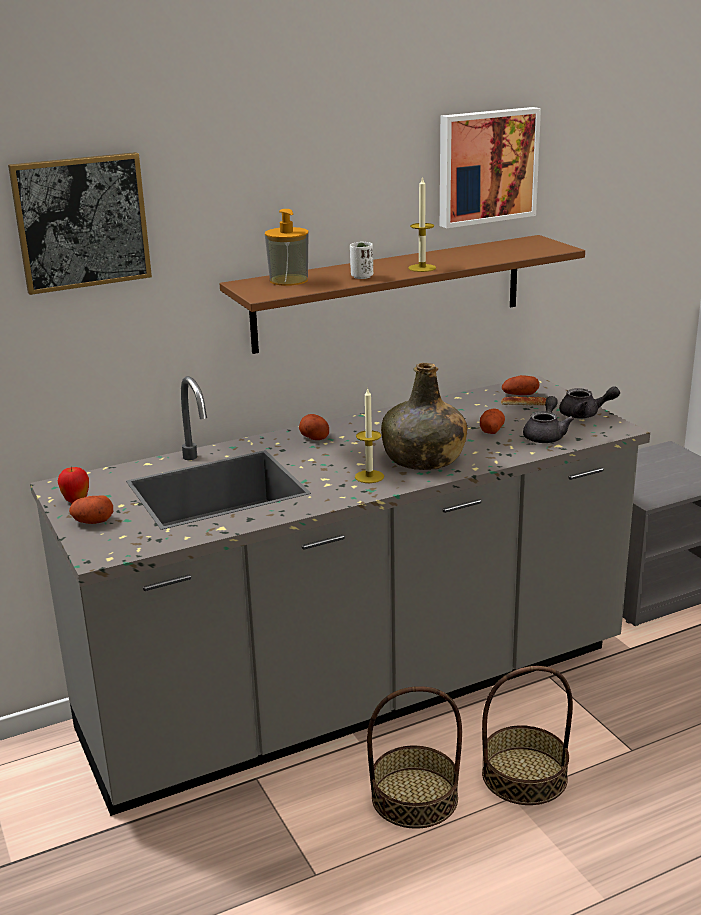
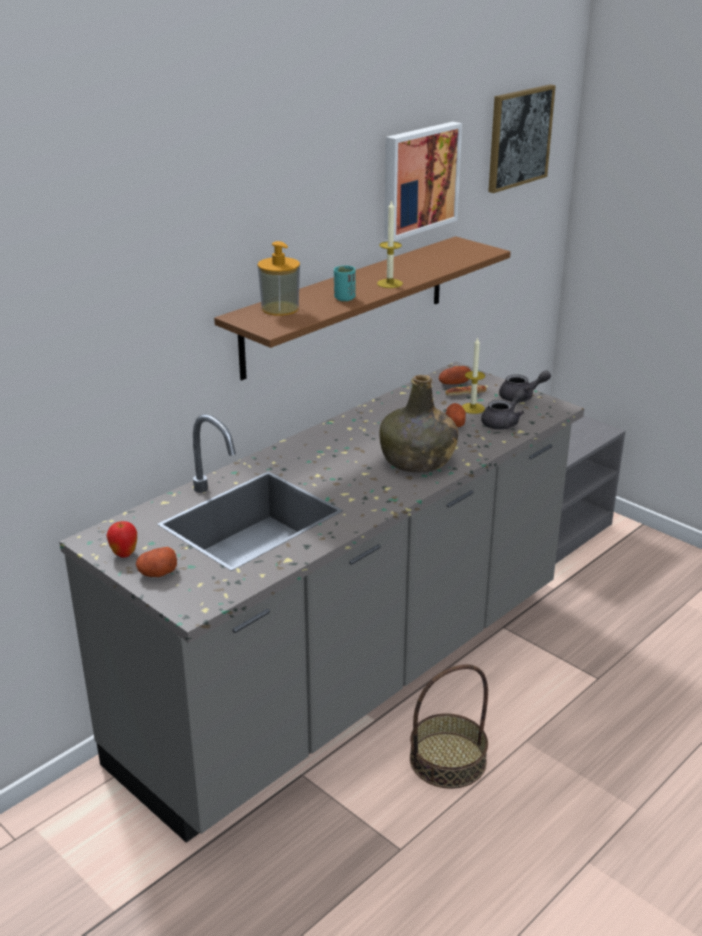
camera: 20 degrees left, 5 degrees up
picture [8,152,152,295] -> picture moved to [488,84,556,193]
potato [299,414,329,440] -> none
white cup [350,242,373,279] -> turquoise cup [334,265,356,301]
candle [355,389,384,483] -> candle moved to [462,337,485,414]
basket [482,666,573,805] -> none
grey teapot [523,396,574,443] -> grey teapot turned 45 degrees clockwise [481,389,526,430]

